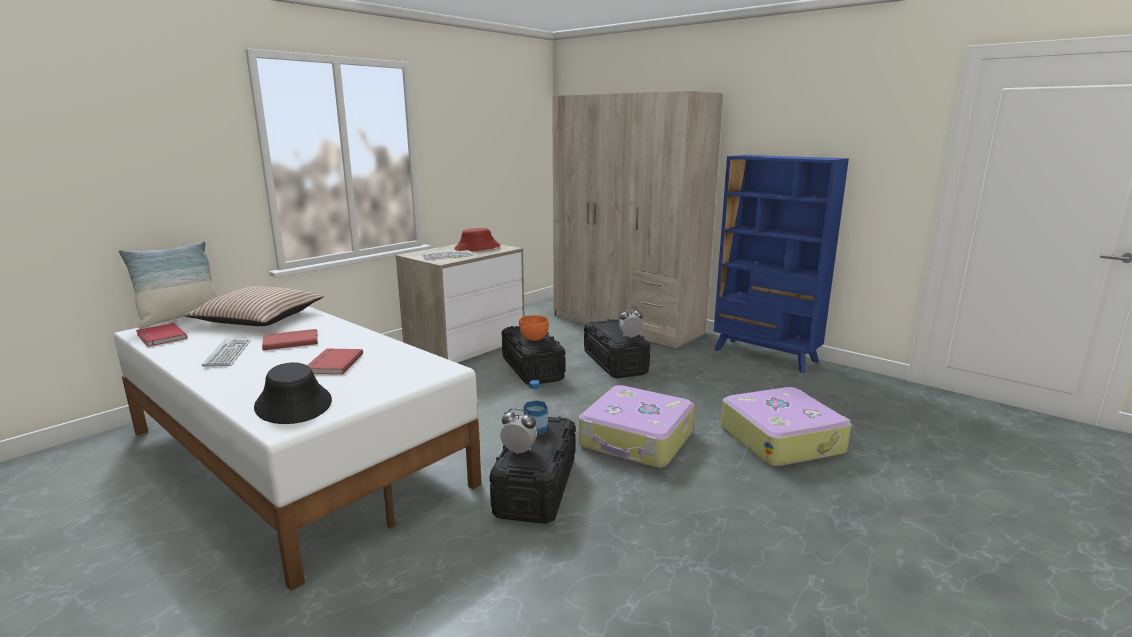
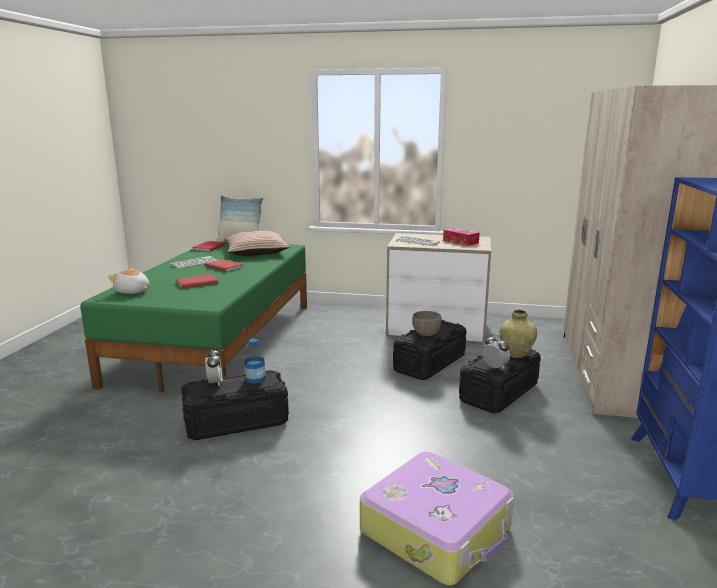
camera: 60 degrees right, 0 degrees up
white bed [114,306,482,591] -> green bed [80,241,307,393]
black hat [254,362,332,424] -> plush toy [108,269,150,294]
red hat [454,228,500,251] -> tissue box [443,228,480,246]
orange bowl [519,315,549,341] -> grey bowl [412,311,442,336]
suitcase [579,385,695,468] -> none
none -> beige vase [500,310,537,358]

